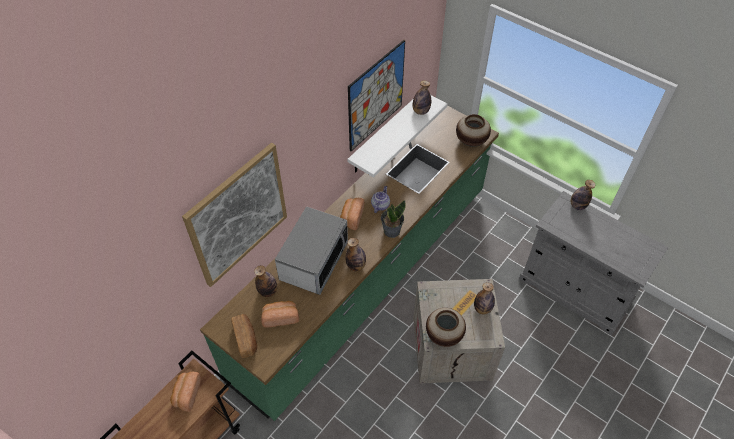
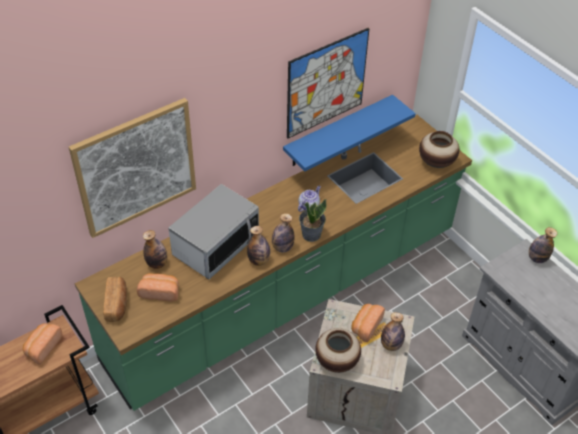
camera: 15 degrees right, 5 degrees down
bread [340,198,364,230] -> bread moved to [351,304,385,342]
white shelf [348,95,447,178] -> blue shelf [283,95,416,171]
bottle [413,80,431,115] -> bottle moved to [272,213,295,253]

